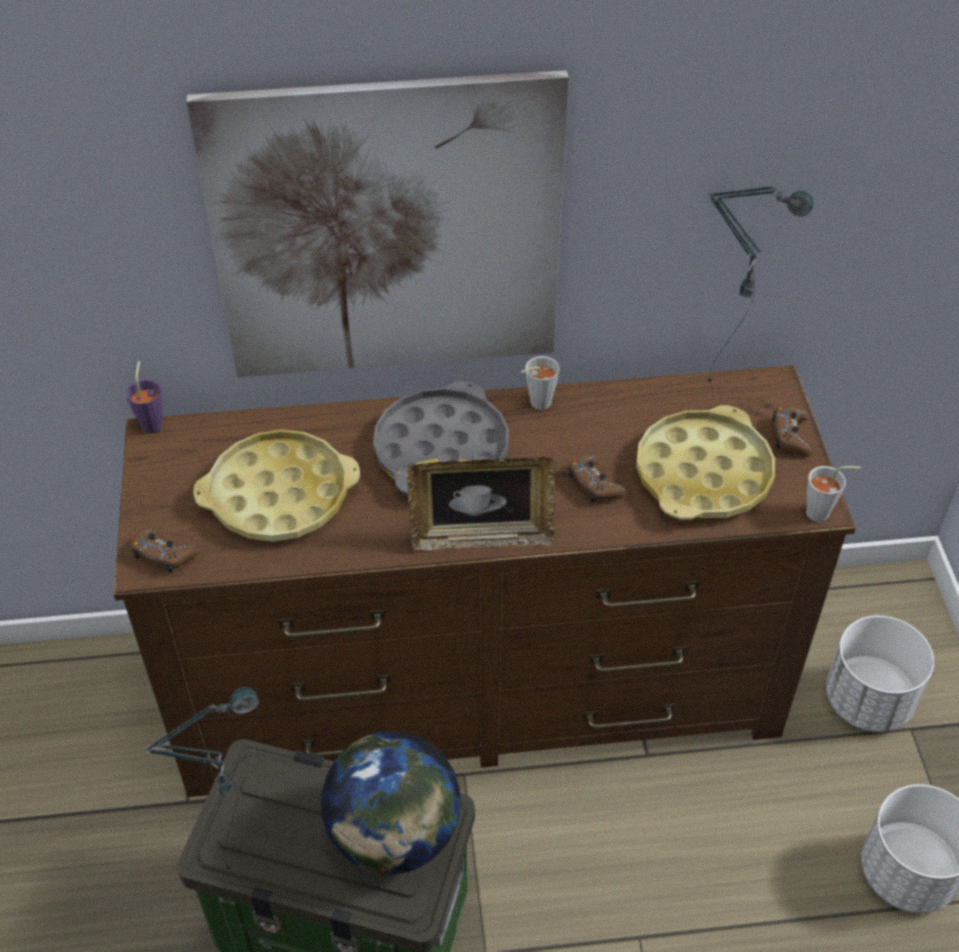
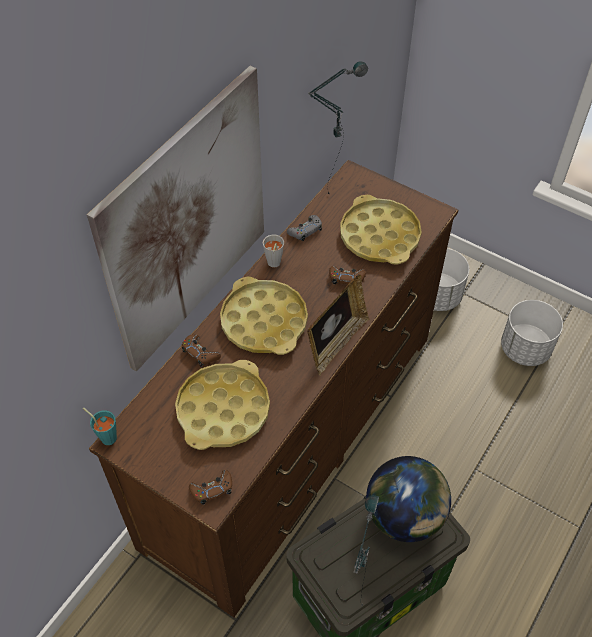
camera: 50 degrees left, 5 degrees up
purple cup [126,361,163,433] -> turquoise cup [83,408,117,445]
grey tray [373,381,509,495] -> yellow tray [220,277,308,355]
brown game controller [772,405,812,457] -> brown game controller moved to [182,334,221,367]
grey cup [806,466,861,522] -> none
none -> grey game controller [287,215,322,241]

